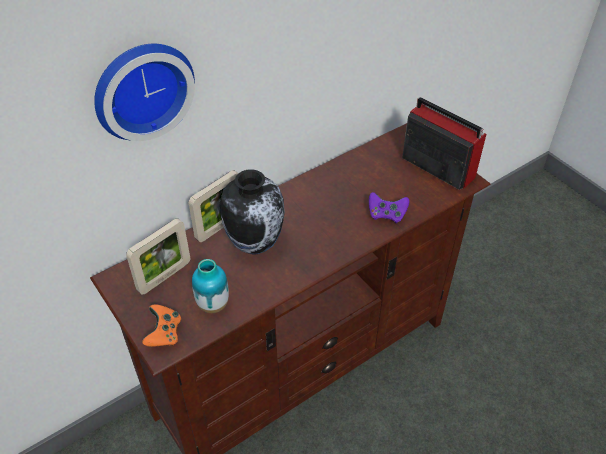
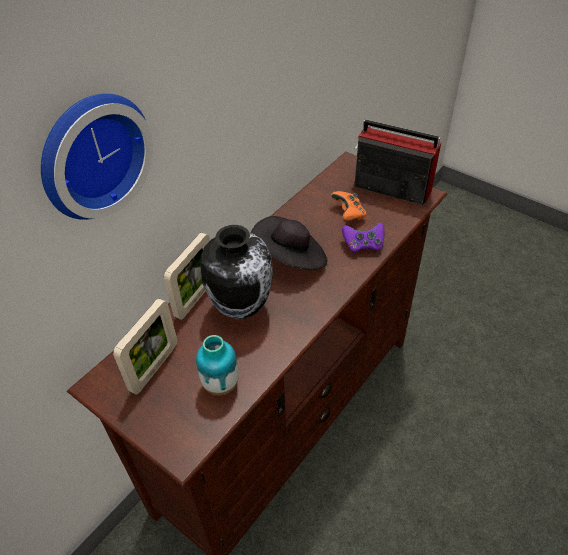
camera: 15 degrees left, 0 degrees up
orange game controller [142,305,181,347] -> orange game controller moved to [331,191,366,221]
none -> black hat [251,216,328,270]

